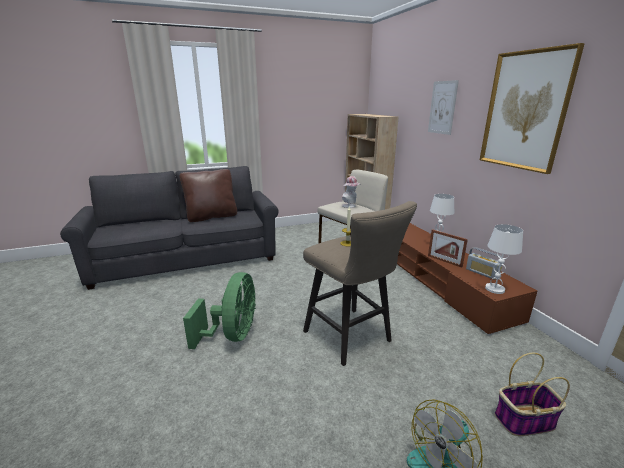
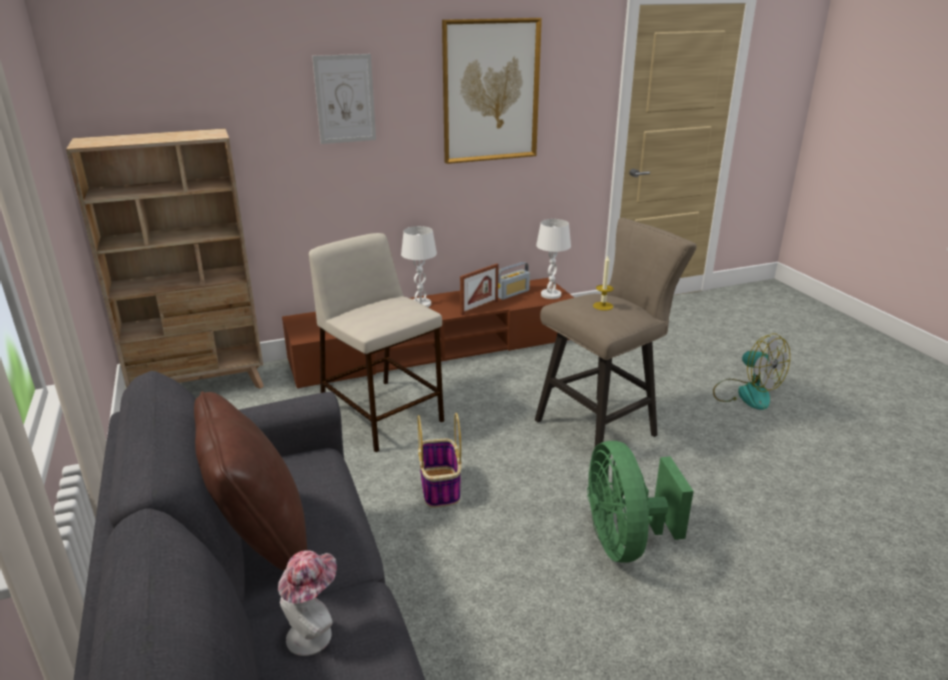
camera: 90 degrees left, 5 degrees up
green fan [183,272,256,349] -> green fan turned 105 degrees counterclockwise [587,441,694,563]
hat [342,176,361,208] -> hat moved to [278,550,337,656]
basket [494,353,570,436] -> basket moved to [418,413,462,508]

